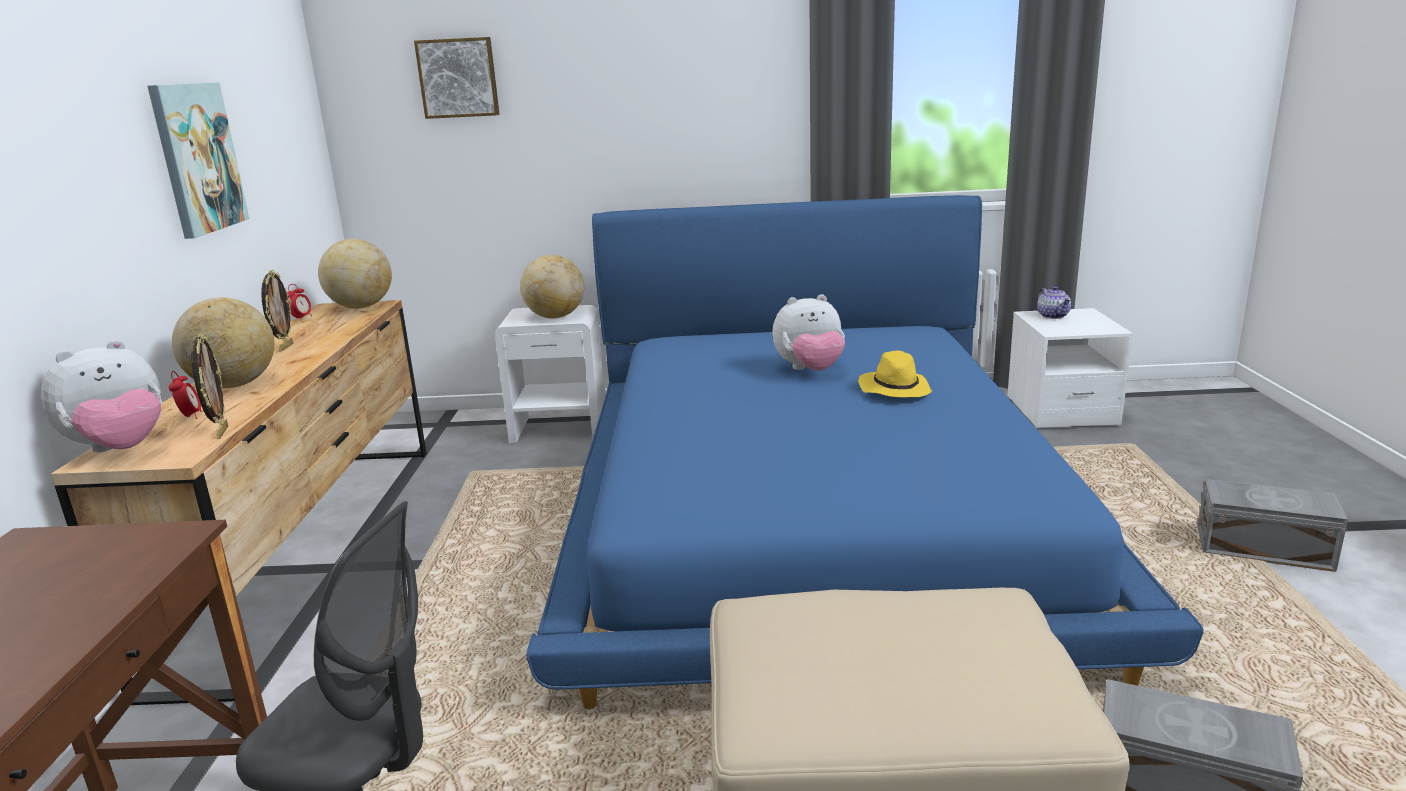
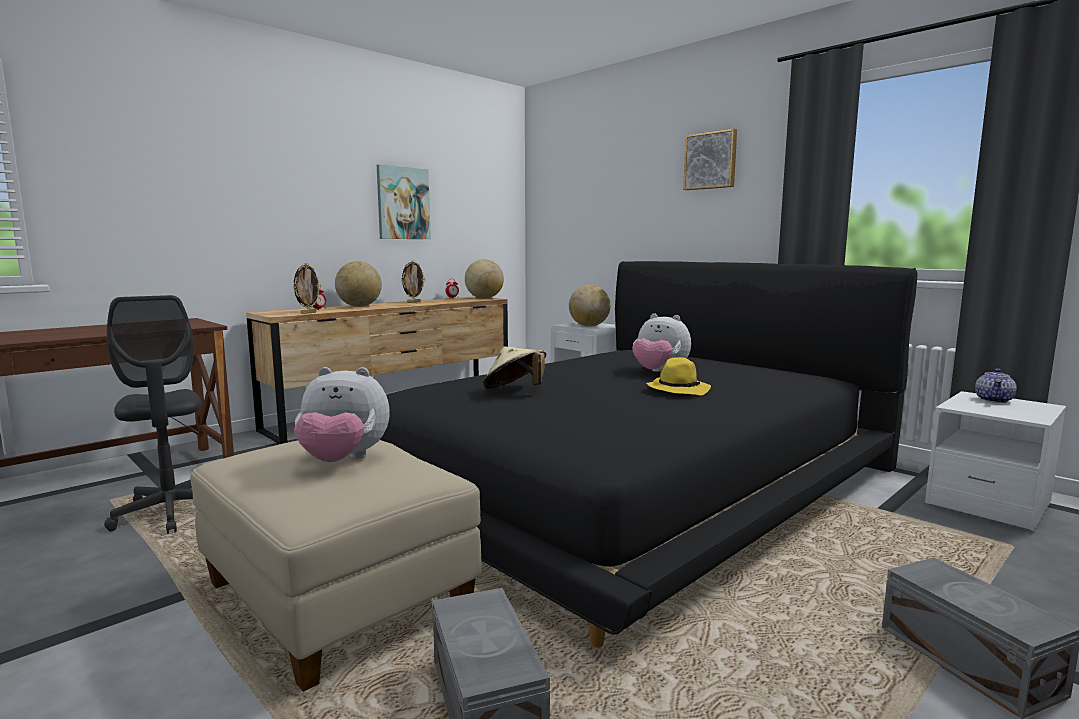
camera: 45 degrees right, 10 degrees down
plush toy [41,340,162,453] -> plush toy moved to [294,367,390,462]
picture [414,37,500,119] -> picture moved to [683,129,737,190]
blue bed [526,195,1204,709] -> black bed [380,261,917,648]
none -> beige hat [483,346,546,389]

